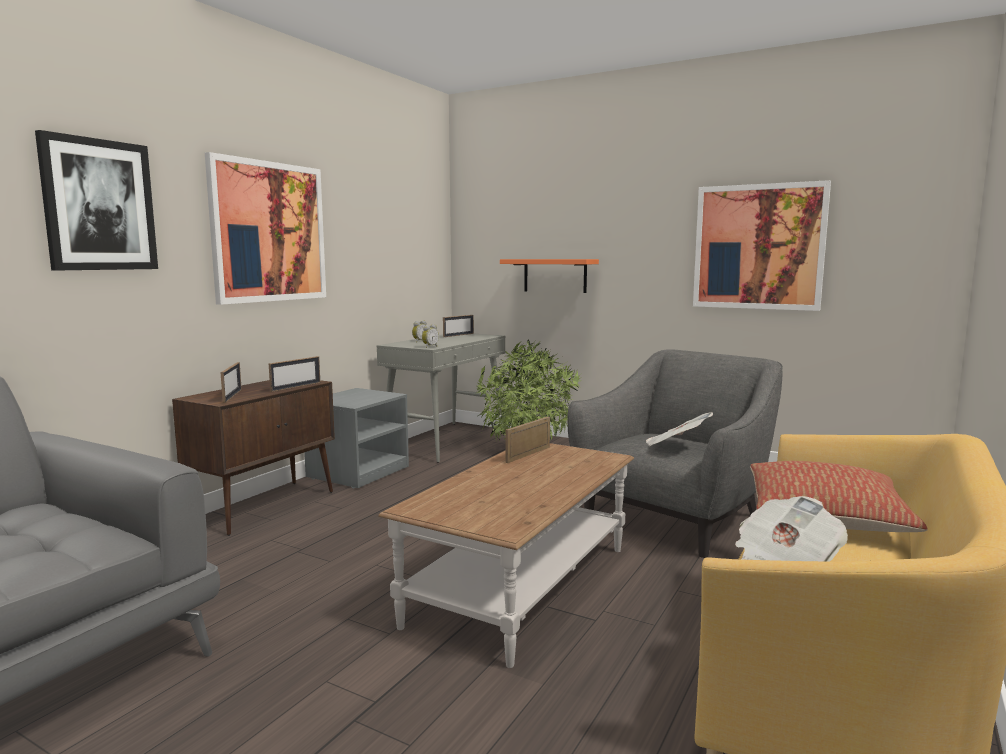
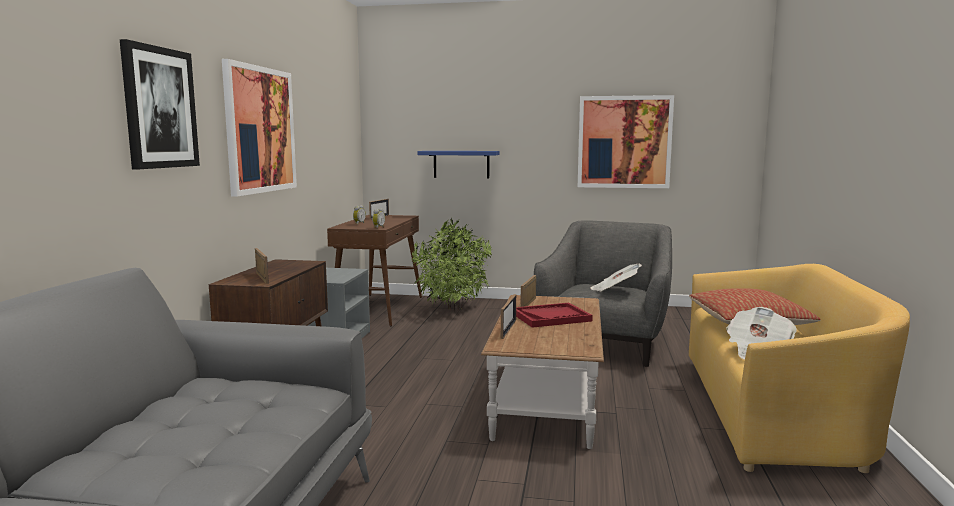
camera: 20 degrees left, 0 degrees up
picture frame [269,356,320,392] -> picture frame moved to [501,294,516,339]
grey console table [377,334,505,463] -> brown console table [327,215,422,326]
orange shelf [500,259,599,293] -> blue shelf [418,151,500,178]
none -> red tray [516,303,593,328]

